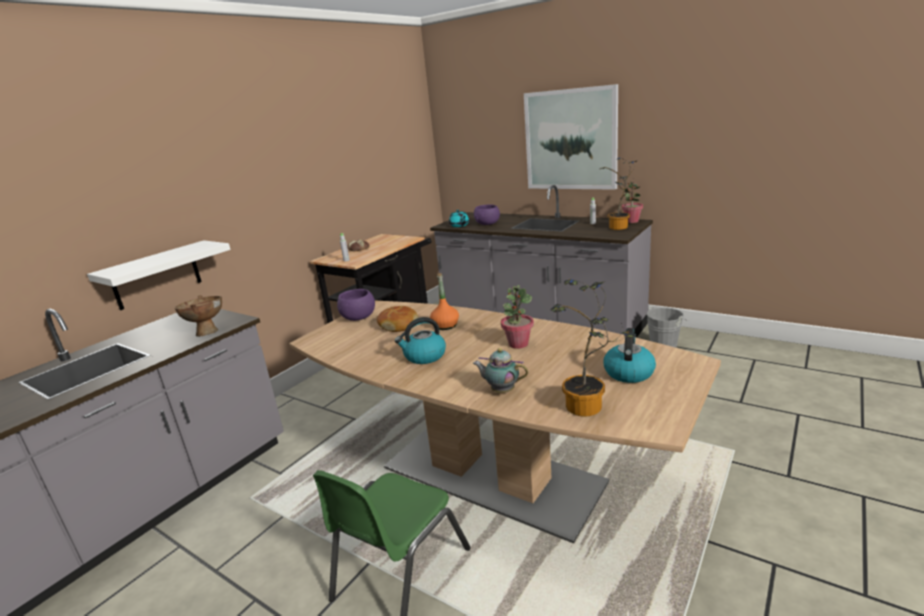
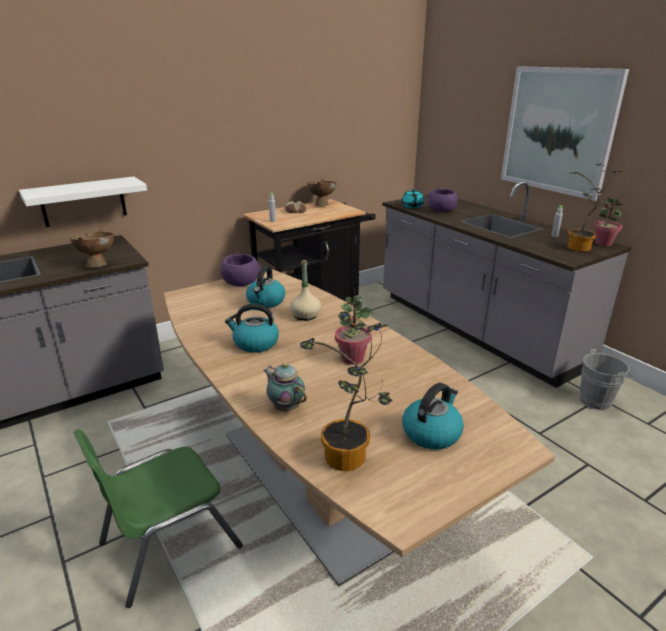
camera: 20 degrees right, 5 degrees up
bread [377,306,418,332] -> kettle [246,266,285,308]
orange bottle [430,273,459,330] -> beige bottle [290,260,321,321]
none -> brown bowl [307,179,336,206]

